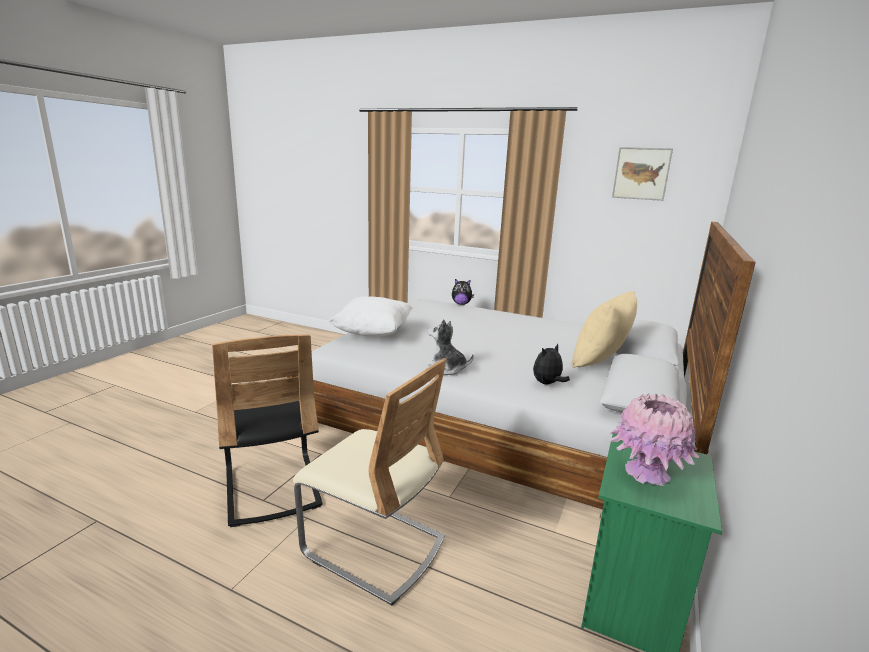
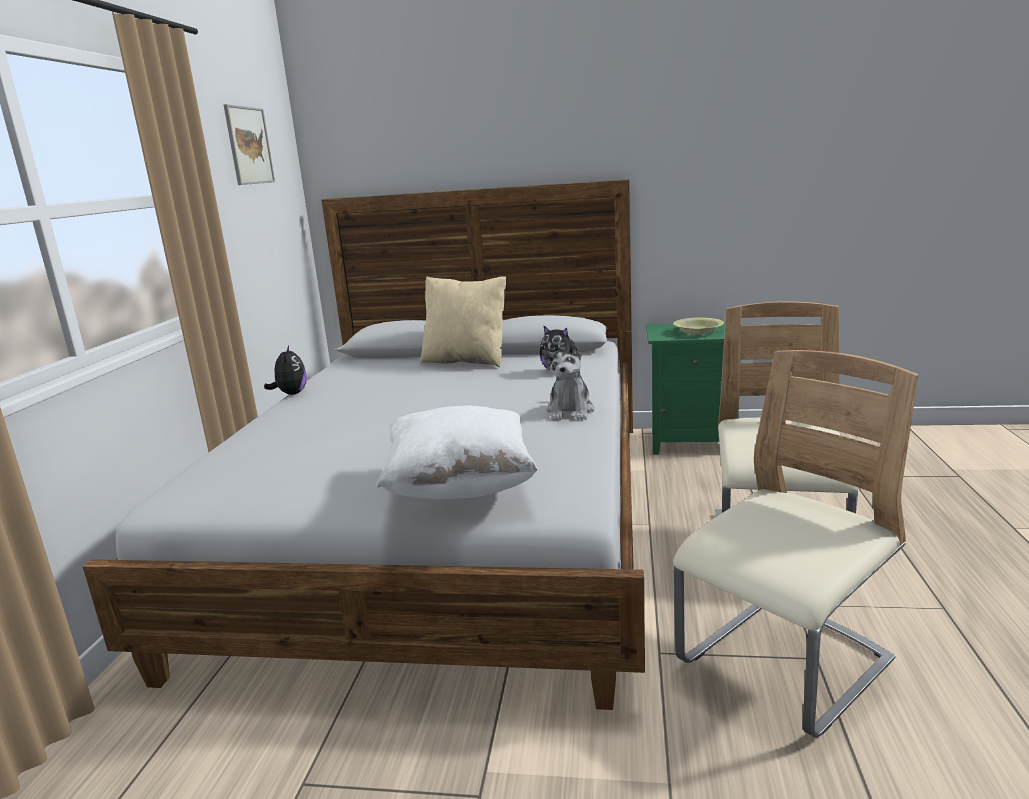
camera: 105 degrees left, 0 degrees up
black chair [212,335,323,527] -> beige chair [673,350,918,738]
plush toy [452,279,474,305] -> plush toy moved to [264,345,307,395]
pink vase [609,394,700,486] -> yellow bowl [673,318,724,335]

